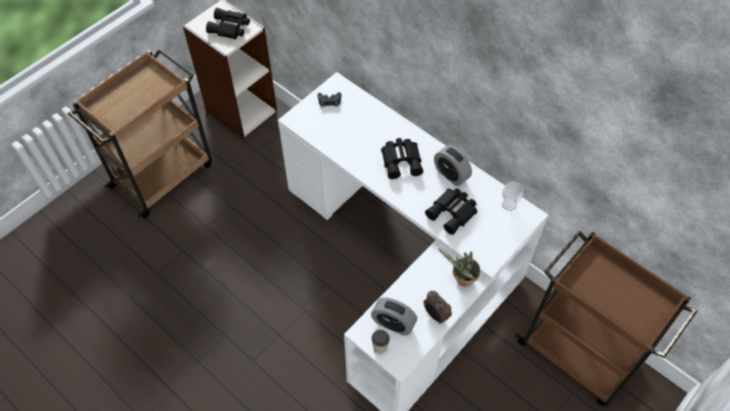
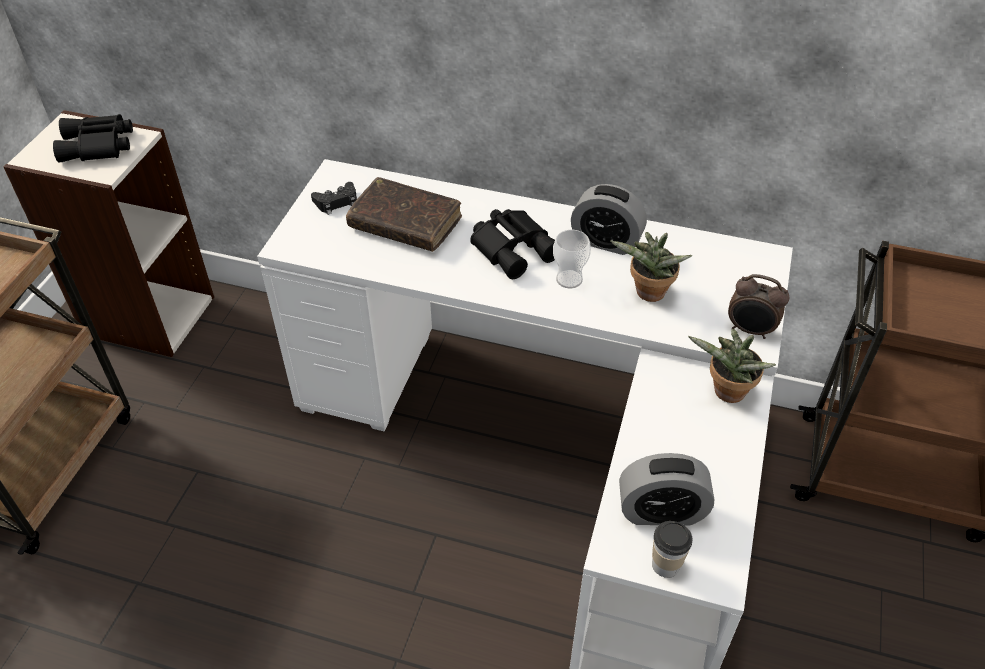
camera: 25 degrees left, 10 degrees down
alarm clock [423,291,452,324] -> alarm clock moved to [728,274,790,339]
black binoculars [425,188,477,235] -> potted plant [610,232,692,302]
cup [502,181,523,211] -> cup moved to [553,230,591,288]
none -> brown book [346,177,462,252]

